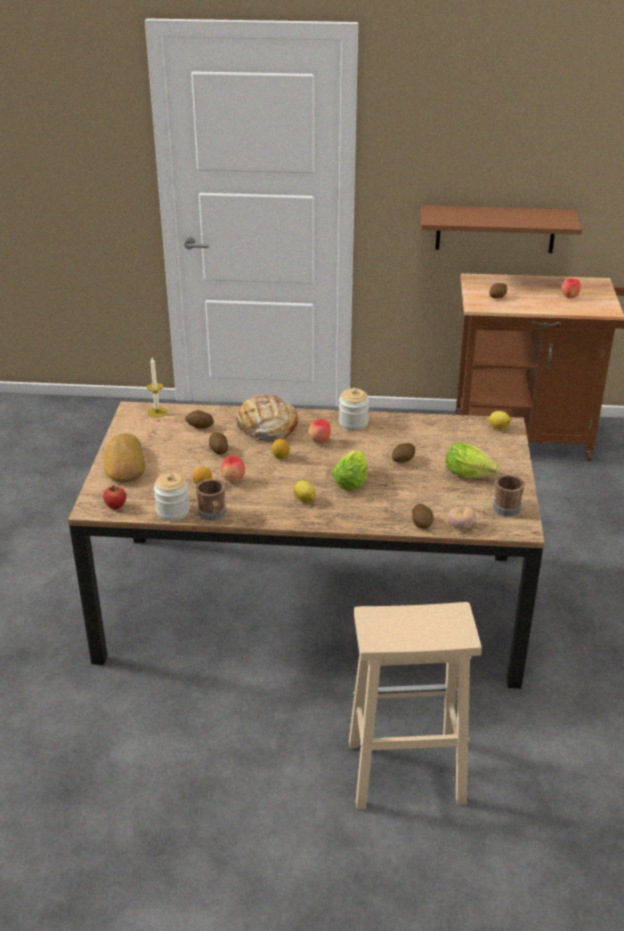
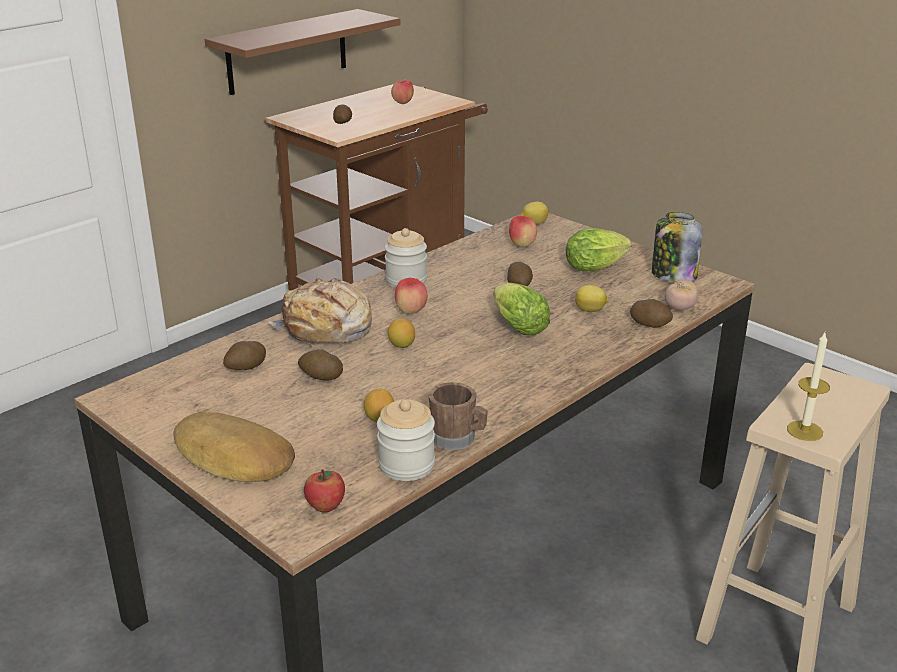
camera: 50 degrees left, 5 degrees down
candle [147,358,167,418] -> candle moved to [787,333,830,441]
apple [221,456,245,482] -> apple moved to [509,216,537,247]
lemon [293,481,315,502] -> lemon moved to [575,285,609,312]
brown mug [493,475,525,516] -> jar [652,212,702,282]

